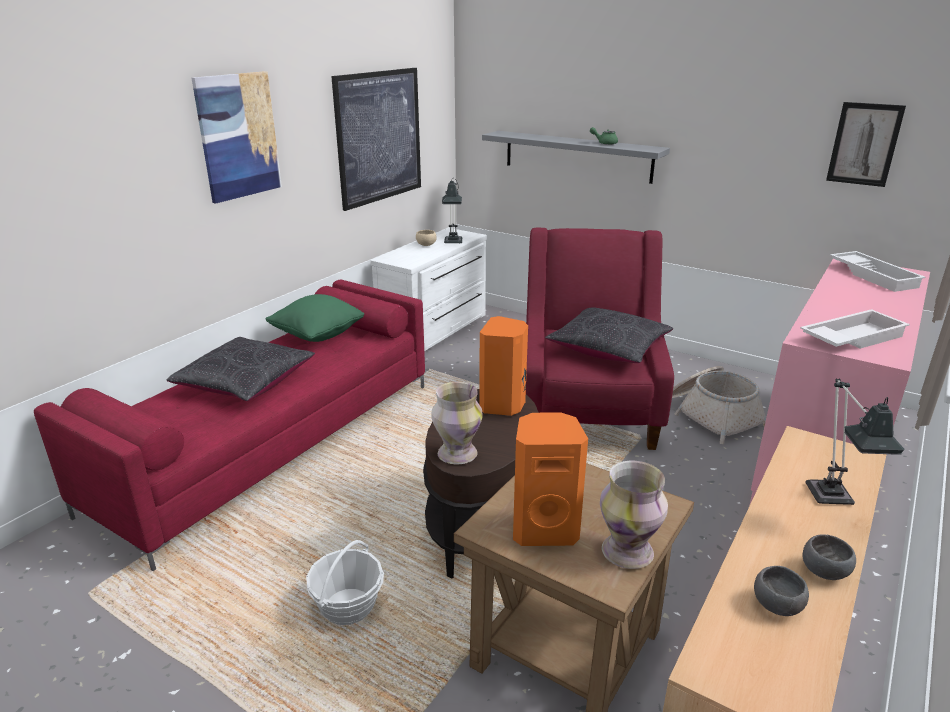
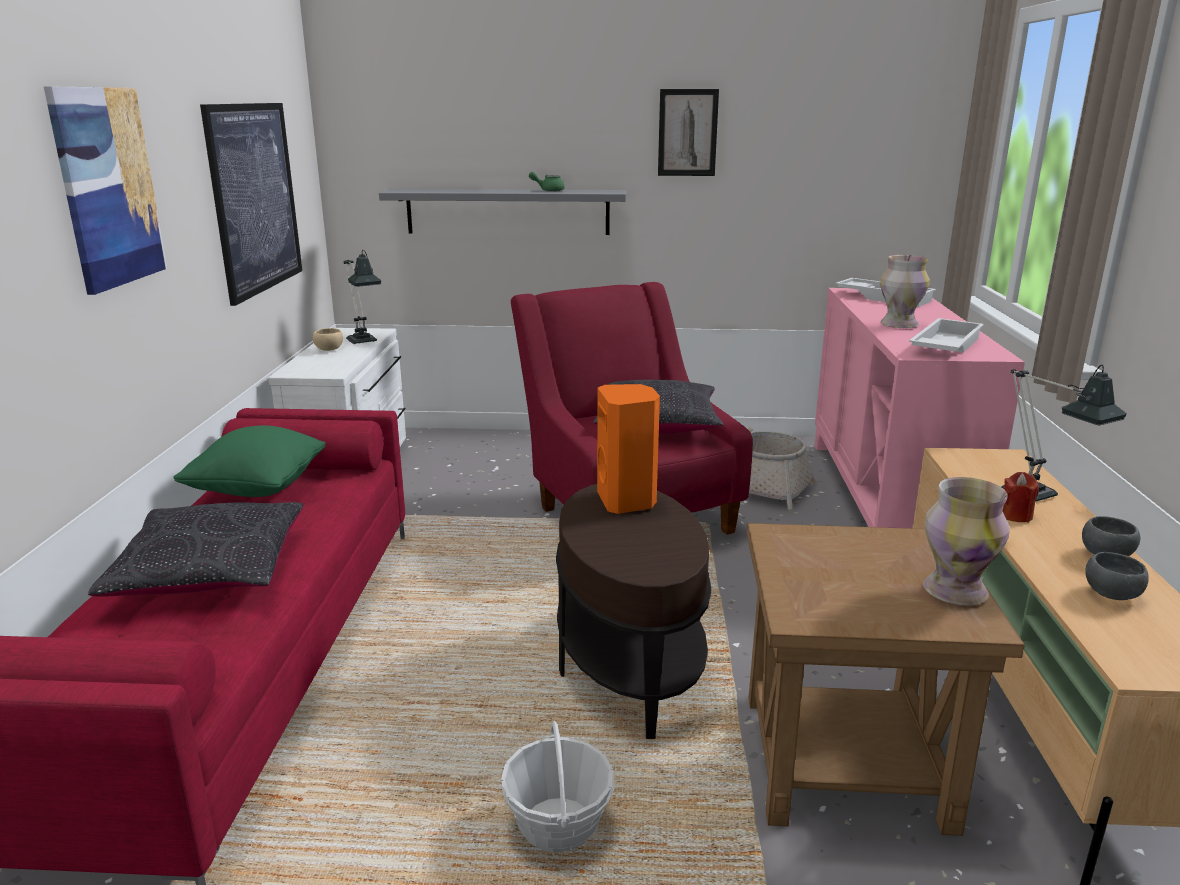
camera: 30 degrees left, 5 degrees down
vase [431,382,483,464] -> vase moved to [880,255,930,328]
orange speaker [513,412,588,546] -> none
picture [826,102,906,187] -> picture moved to [658,89,719,176]
none -> red candle [1003,472,1039,522]

